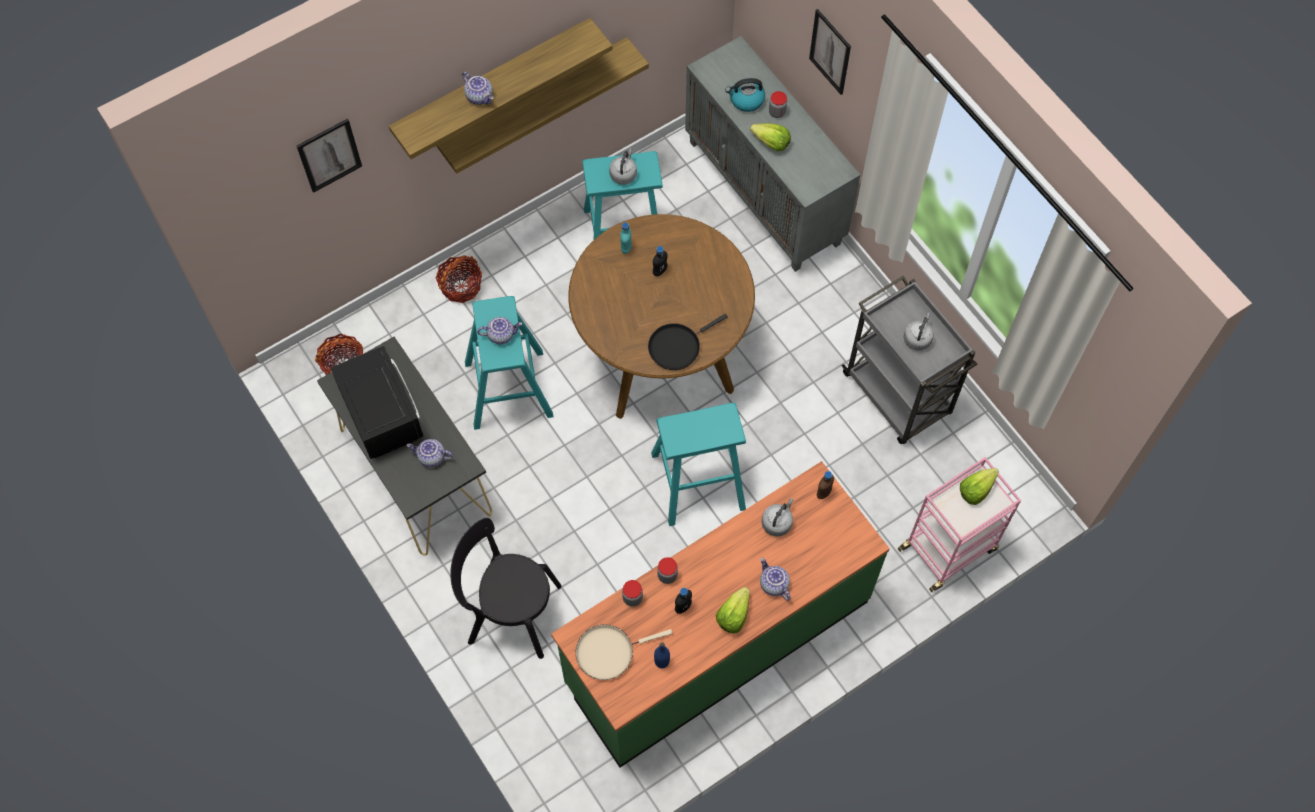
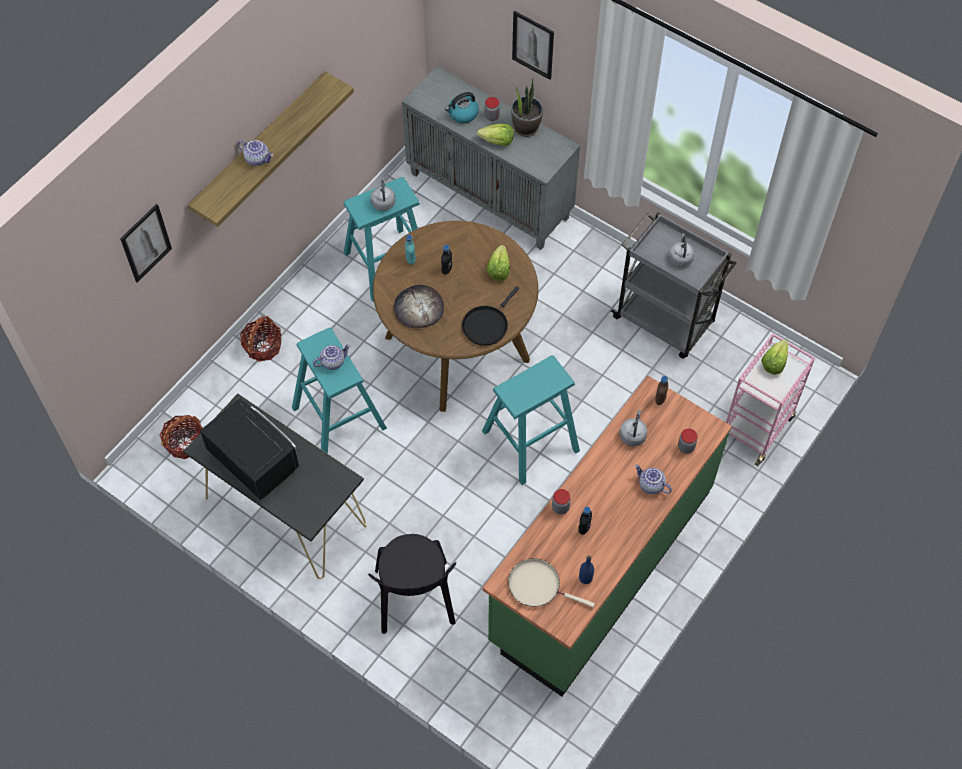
camera: 20 degrees left, 5 degrees down
teapot [407,439,453,467] -> none
shelf [436,37,649,174] -> none
black chair [450,518,561,659] -> black chair turned 90 degrees counterclockwise [368,534,456,634]
beige frying pan [575,624,672,680] -> beige frying pan turned 60 degrees clockwise [508,558,595,608]
jar [622,580,643,607] -> jar moved to [678,429,698,454]
lettuce [716,587,750,634] -> lettuce moved to [487,245,510,281]
none -> bread [394,285,444,328]
none -> potted plant [511,78,543,137]

